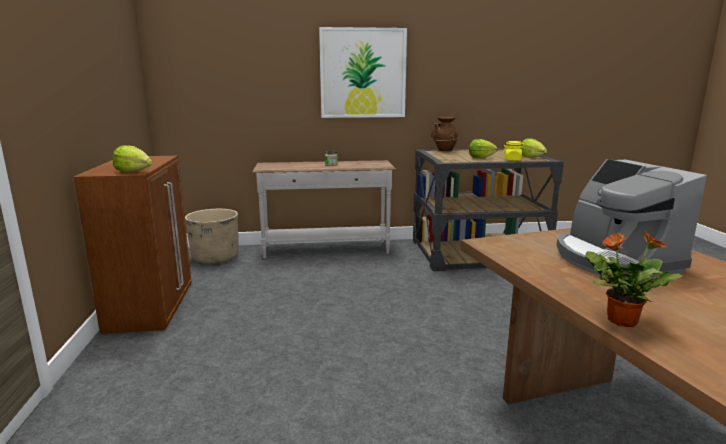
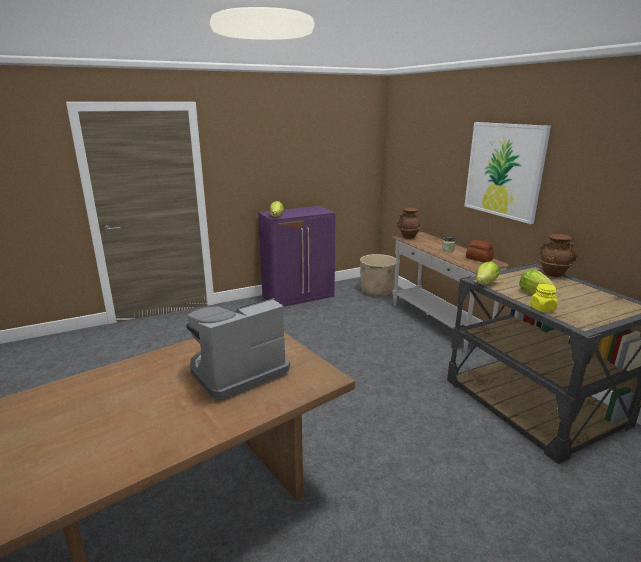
camera: 70 degrees right, 5 degrees up
brown cabinet [73,156,192,334] -> purple cabinet [258,206,335,307]
lettuce [520,138,547,158] -> lettuce moved to [476,261,500,285]
potted plant [585,231,683,327] -> none
none -> brown vase [397,207,420,239]
none -> bread [466,240,494,263]

